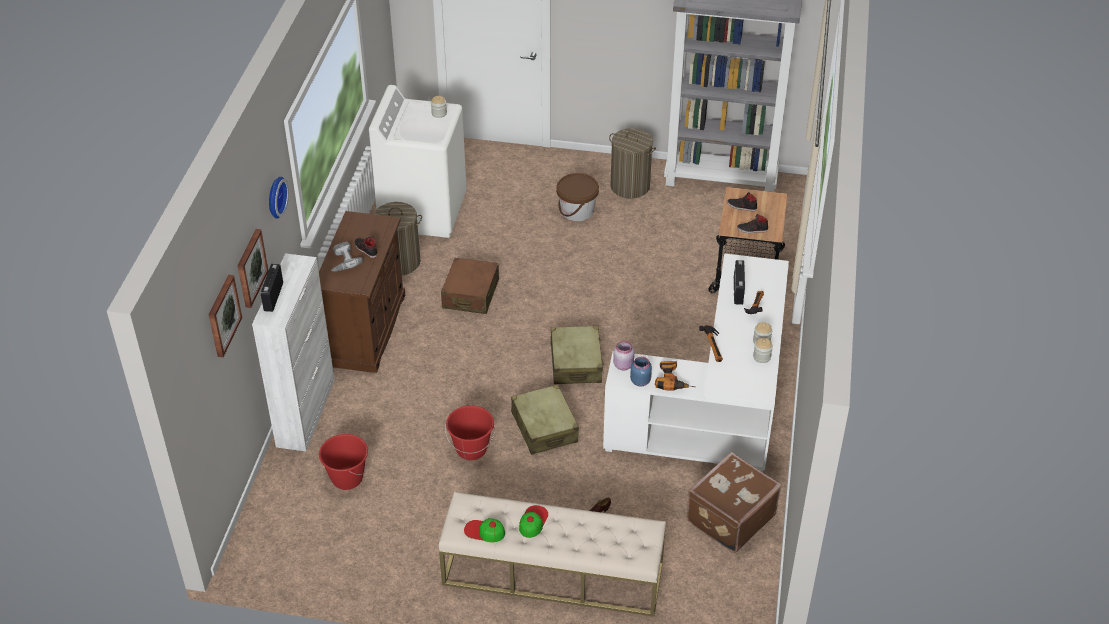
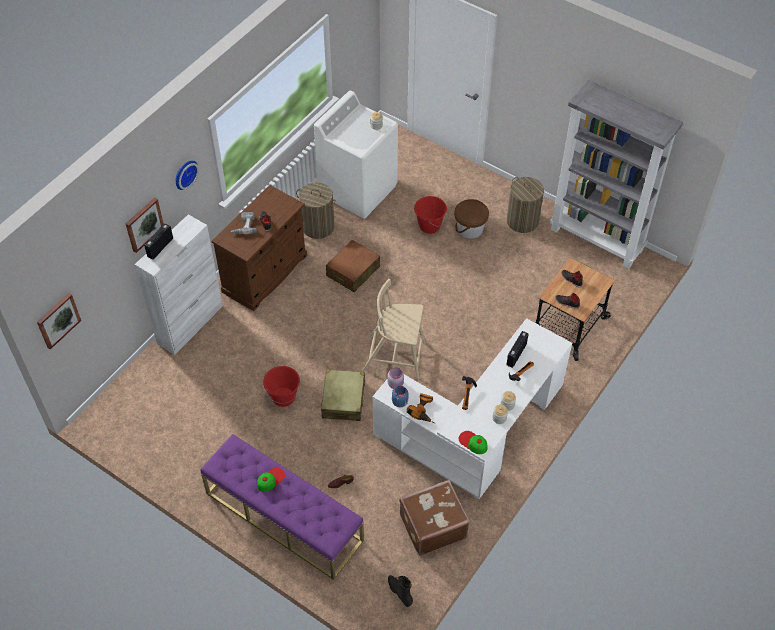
camera: 25 degrees right, 10 degrees up
picture [208,275,242,357] -> picture moved to [37,293,81,350]
red bucket [319,434,368,490] -> red bucket moved to [414,196,447,234]
beige bench [439,492,666,617] -> purple bench [200,434,364,580]
cap [464,518,505,542] -> cap moved to [459,431,488,454]
beige suitcase [551,326,604,384] -> beige chair [363,279,425,379]
none -> black boot [388,575,413,607]

